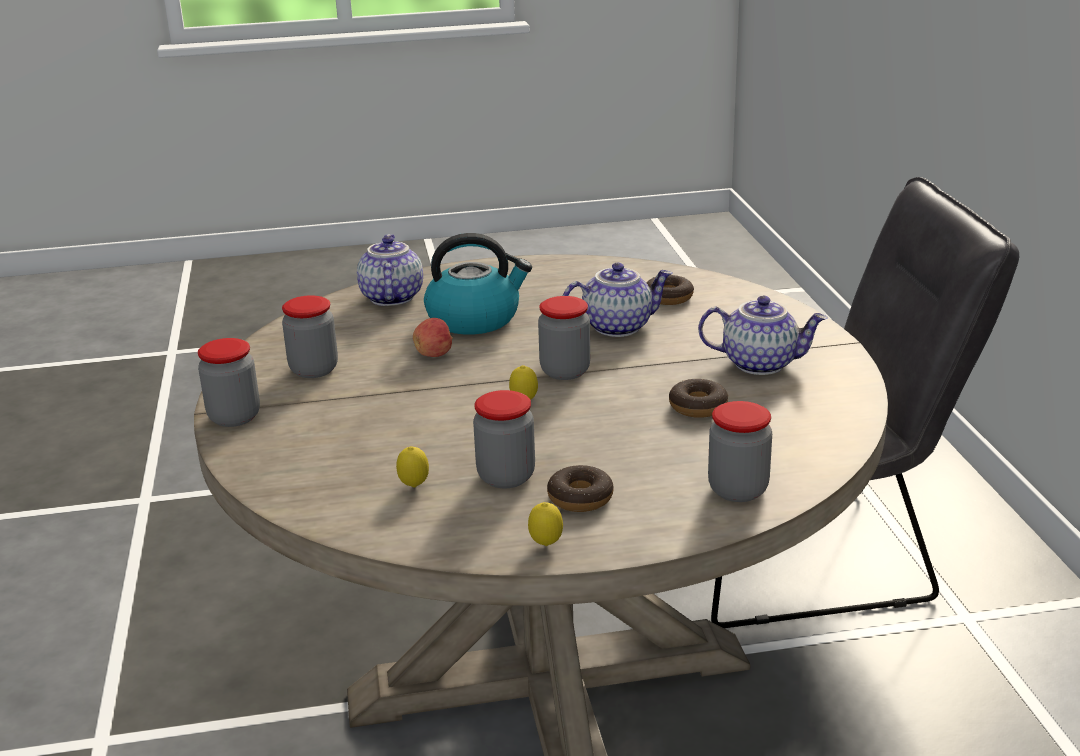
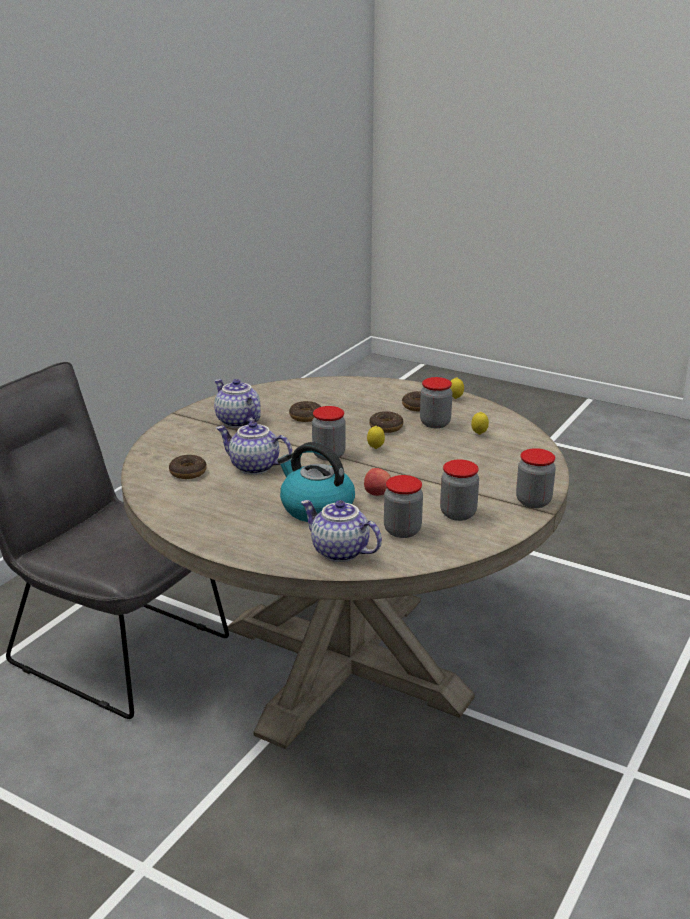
camera: 140 degrees left, 0 degrees up
teapot [357,234,423,306] -> teapot turned 90 degrees clockwise [301,500,382,562]
jar [708,401,772,502] -> jar moved to [384,475,423,538]
none -> donut [369,411,403,433]

